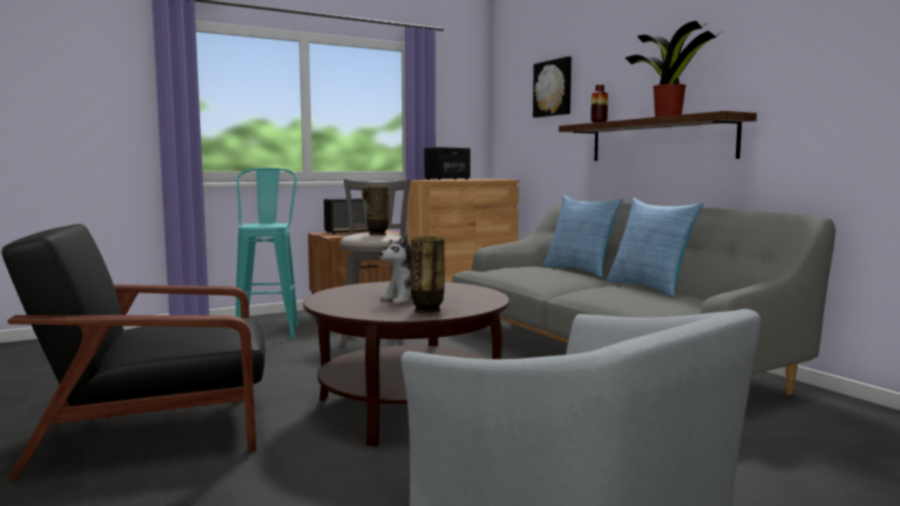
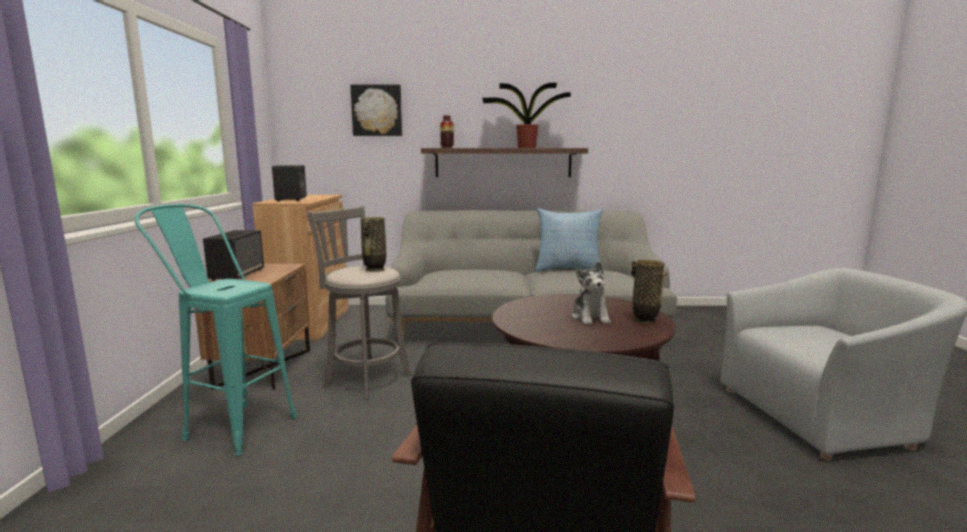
camera: 60 degrees left, 5 degrees up
pillow [543,195,623,278] -> none

